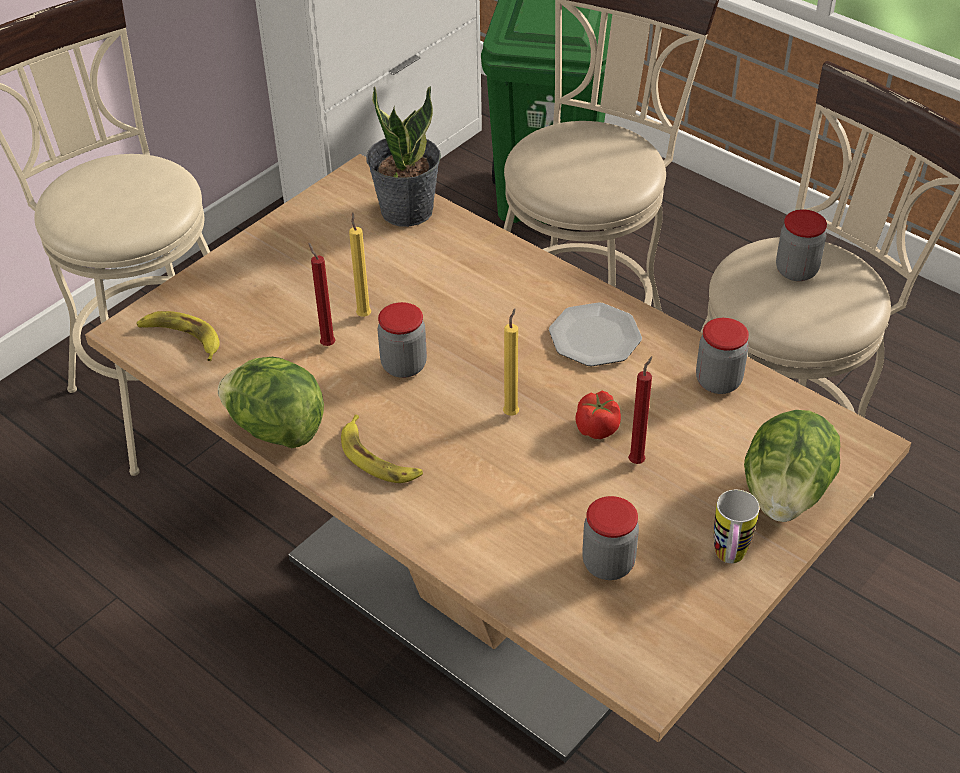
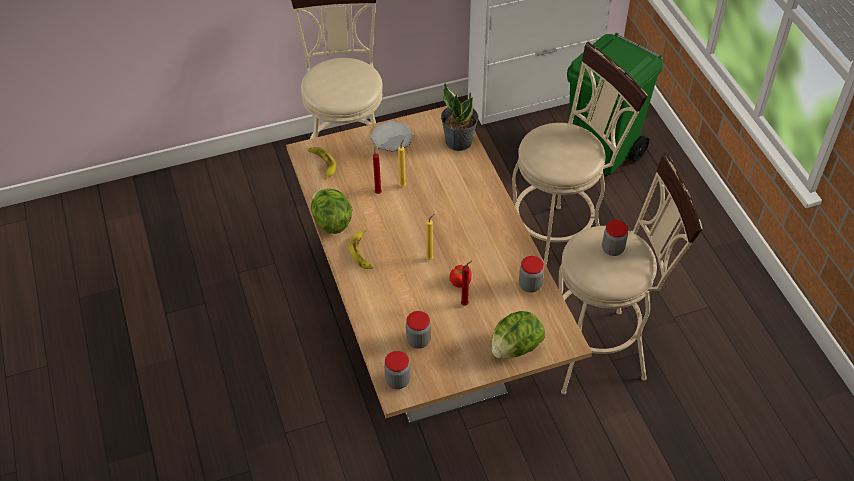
camera: 30 degrees right, 5 degrees up
jar [378,302,427,378] -> jar moved to [384,351,410,389]
plate [549,302,642,366] -> plate moved to [371,121,413,152]
mug [714,490,759,563] -> none

